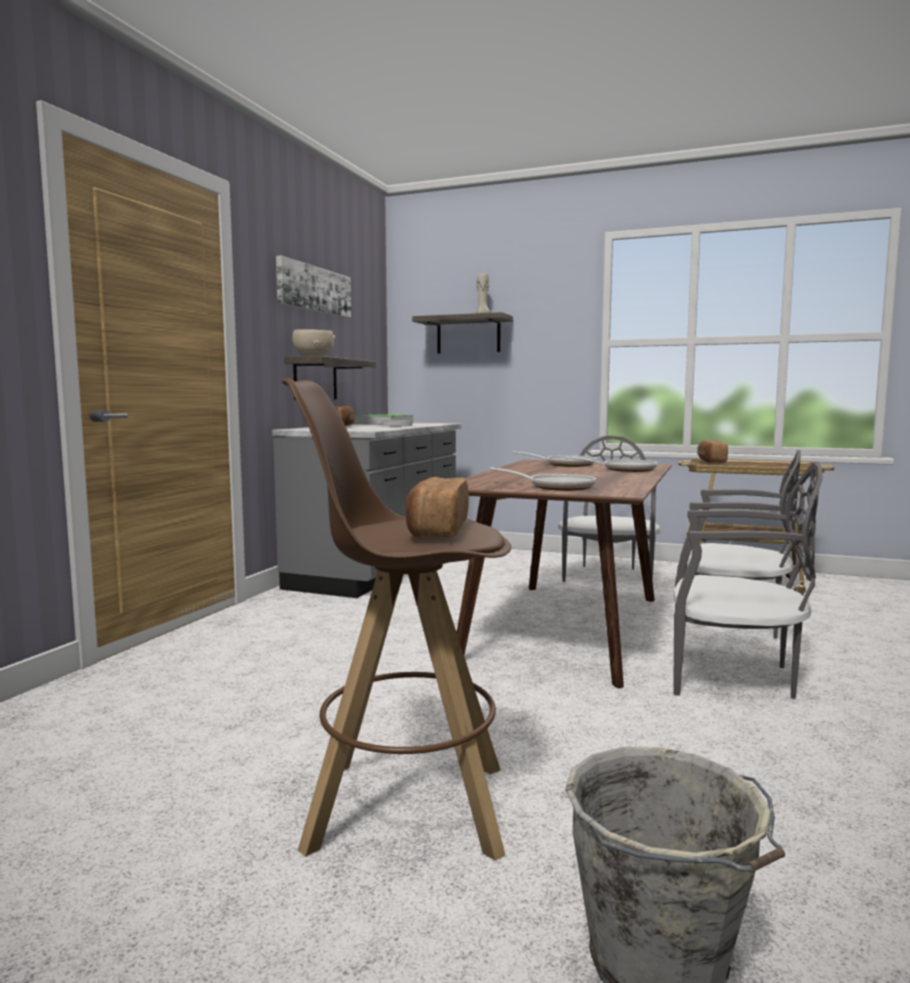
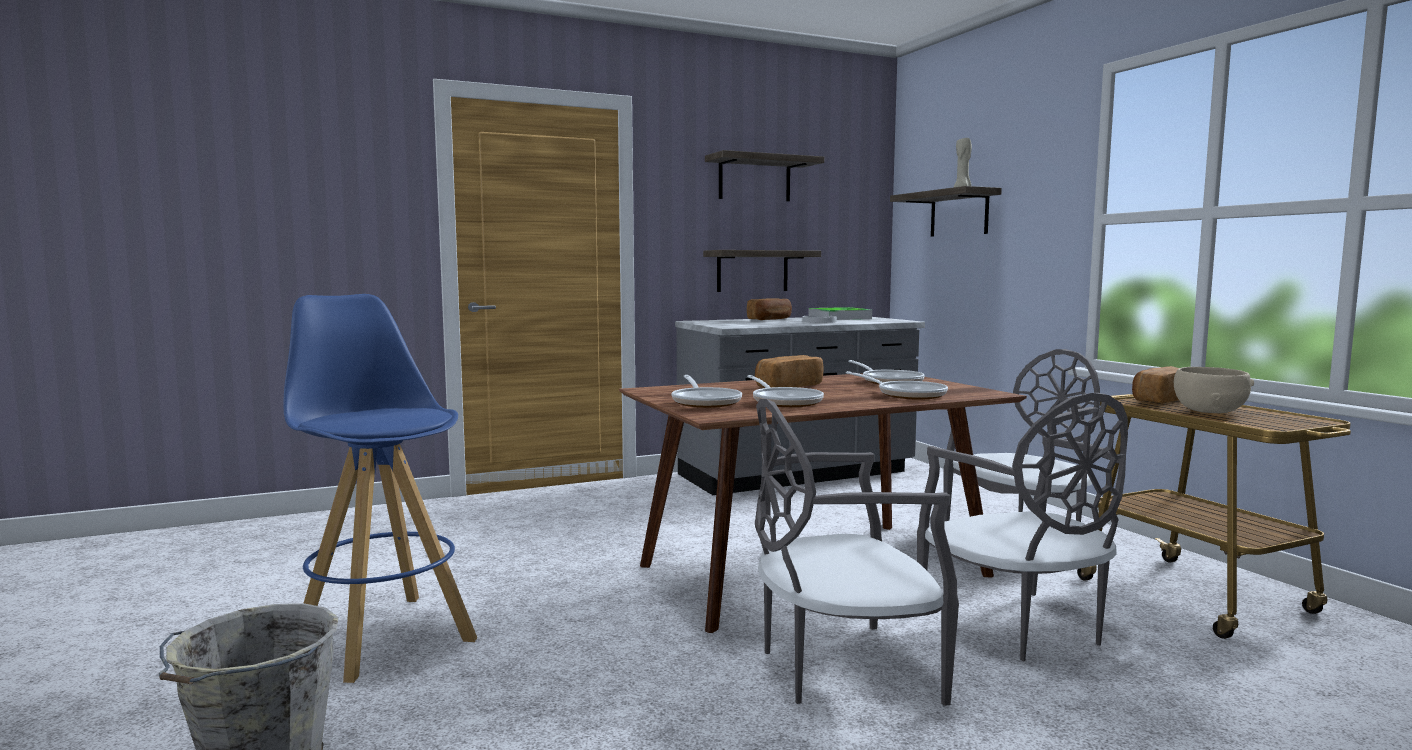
camera: 45 degrees right, 0 degrees up
picture [276,255,351,318] -> shelf [705,150,824,201]
brown stool [282,378,511,861] -> blue stool [284,294,477,683]
beige bowl [292,329,335,356] -> beige bowl moved to [1174,367,1254,413]
bread [405,477,469,538] -> bread moved to [755,355,823,388]
grey chair [673,463,823,699] -> grey chair turned 105 degrees clockwise [755,399,959,706]
none -> frying pan [747,375,824,407]

